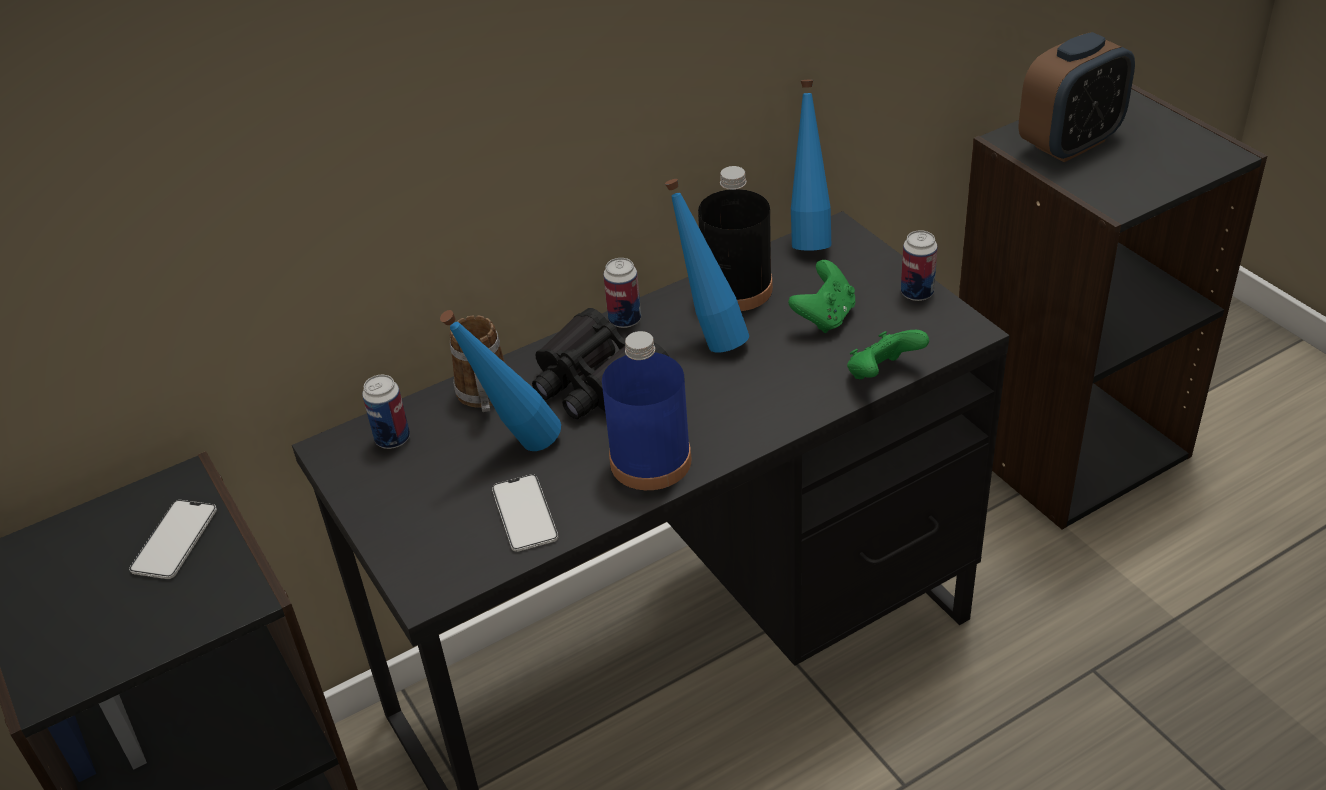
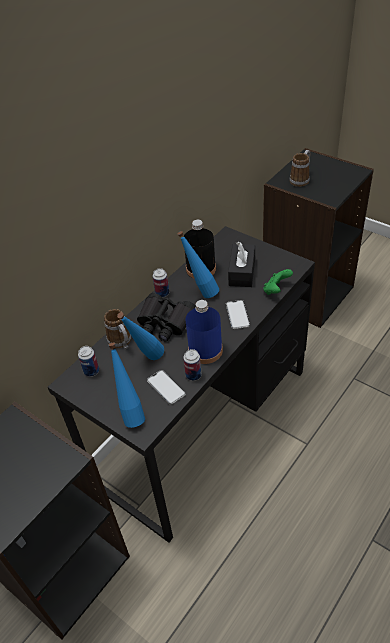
camera: 20 degrees left, 5 degrees up
phone [129,500,217,579] -> phone moved to [226,300,250,329]
green game controller [788,260,855,333] -> black tissue box [228,242,255,287]
blue bottle [791,80,831,251] -> blue bottle moved to [108,343,145,428]
can [901,230,938,301] -> can moved to [183,349,202,381]
alarm clock [1018,32,1135,162] -> mug [289,150,310,187]

